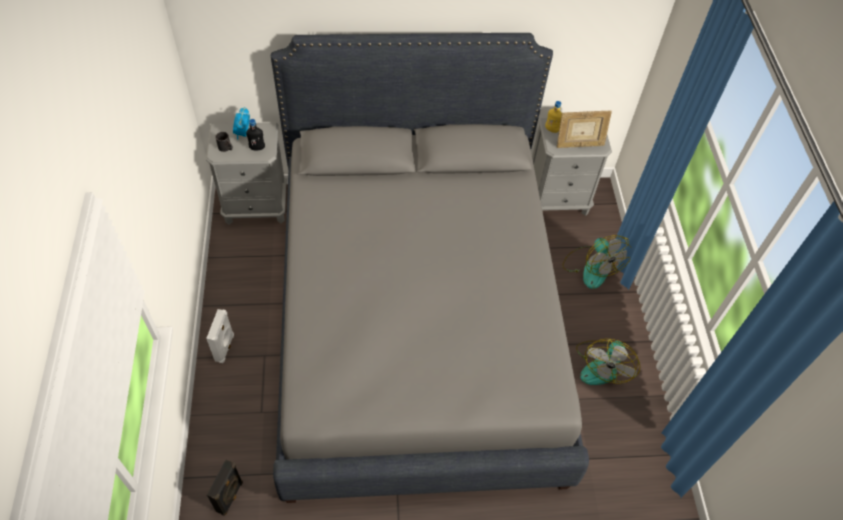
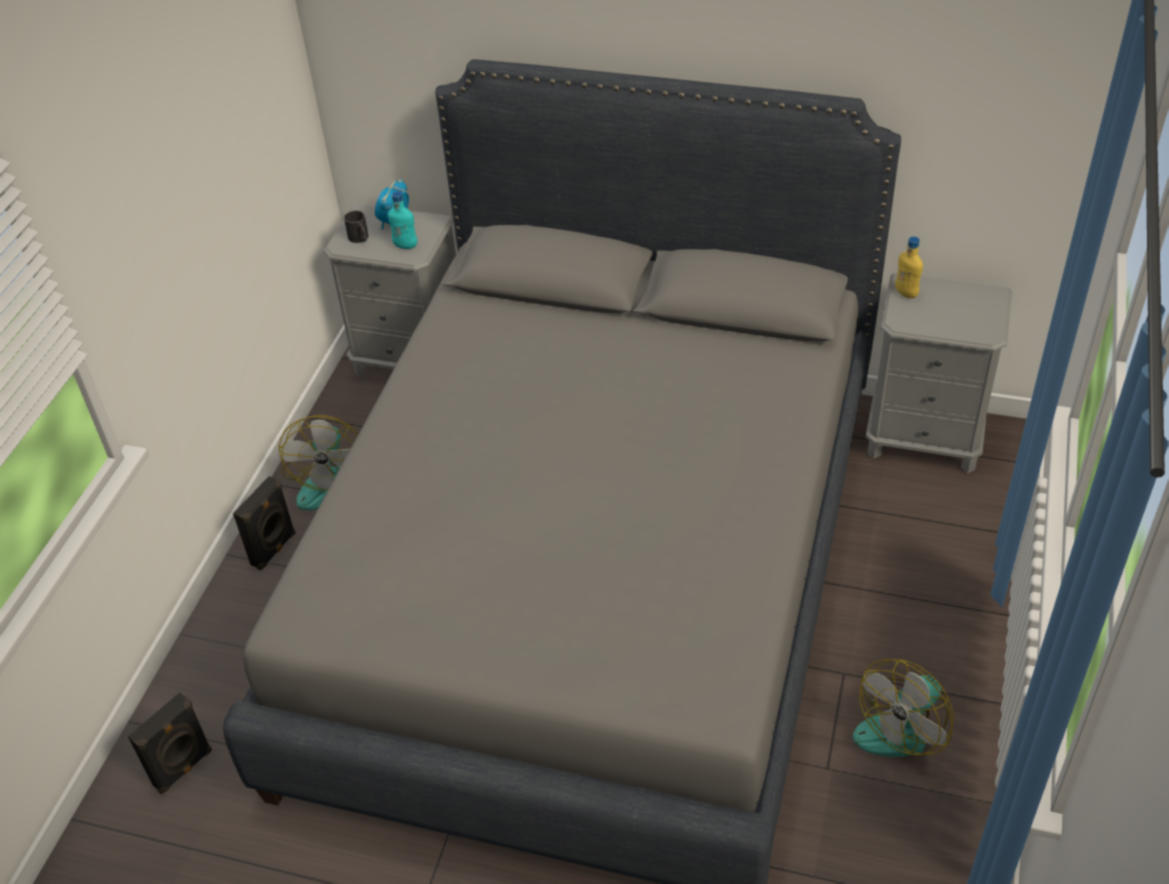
camera: 25 degrees right, 10 degrees down
white speaker [206,309,234,363] -> black speaker [233,476,296,571]
black bottle [246,119,265,151] -> turquoise bottle [388,191,417,249]
picture frame [557,110,612,148] -> none
fan [562,235,631,289] -> fan moved to [279,415,358,511]

